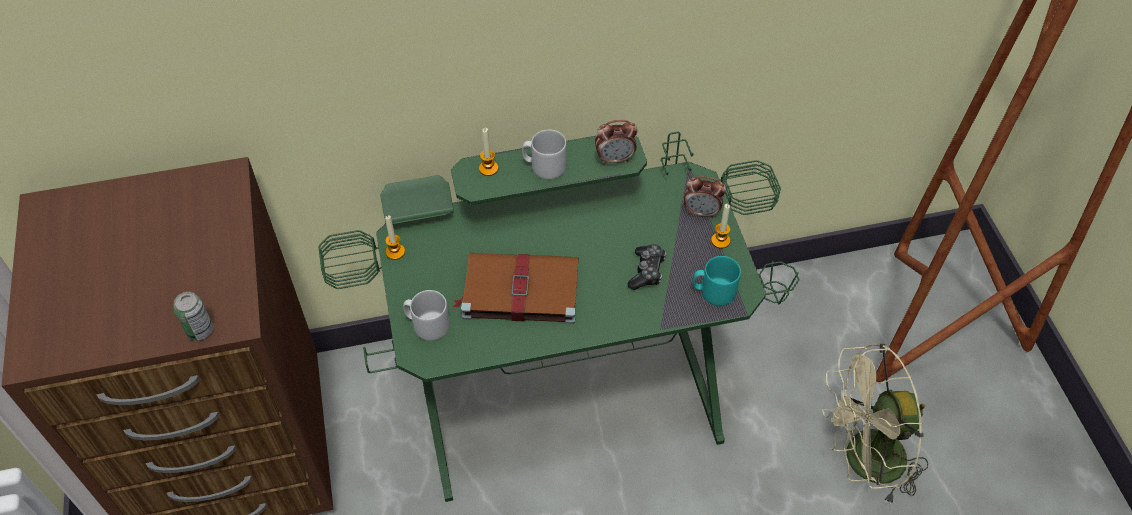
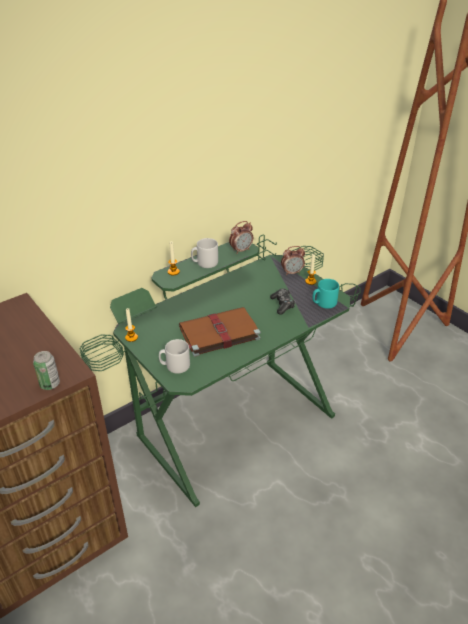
camera: 25 degrees left, 15 degrees down
beige fan [822,343,928,506] -> none

